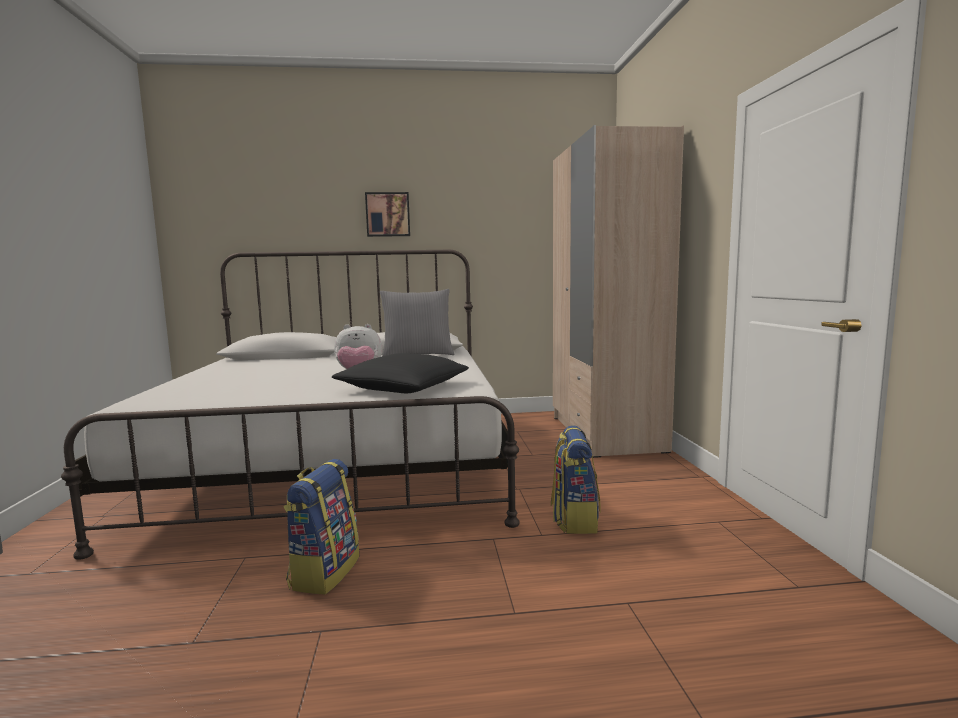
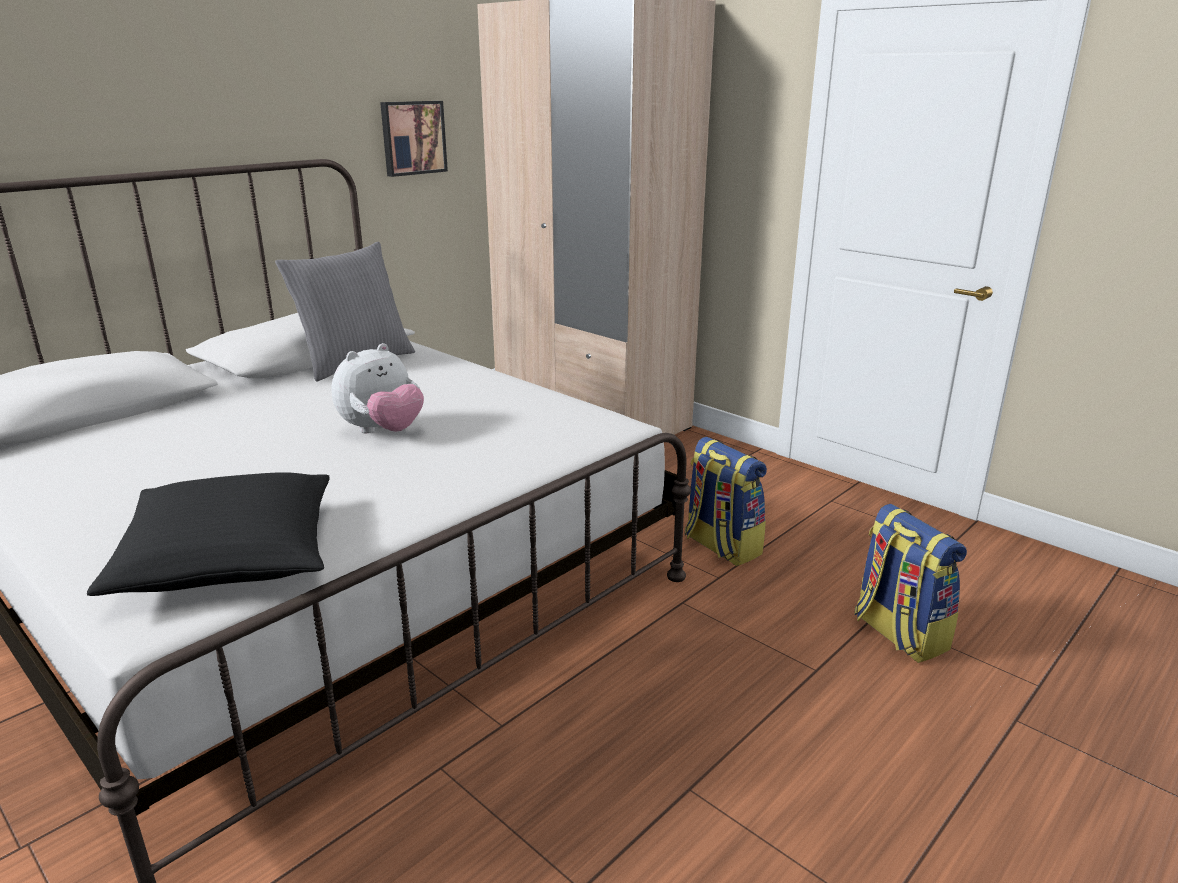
camera: 40 degrees left, 15 degrees up
backpack [284,459,359,595] -> backpack moved to [854,504,967,663]
black pillow [332,353,469,393] -> black pillow moved to [87,472,330,596]
picture [365,192,410,237] -> picture moved to [380,101,448,177]

